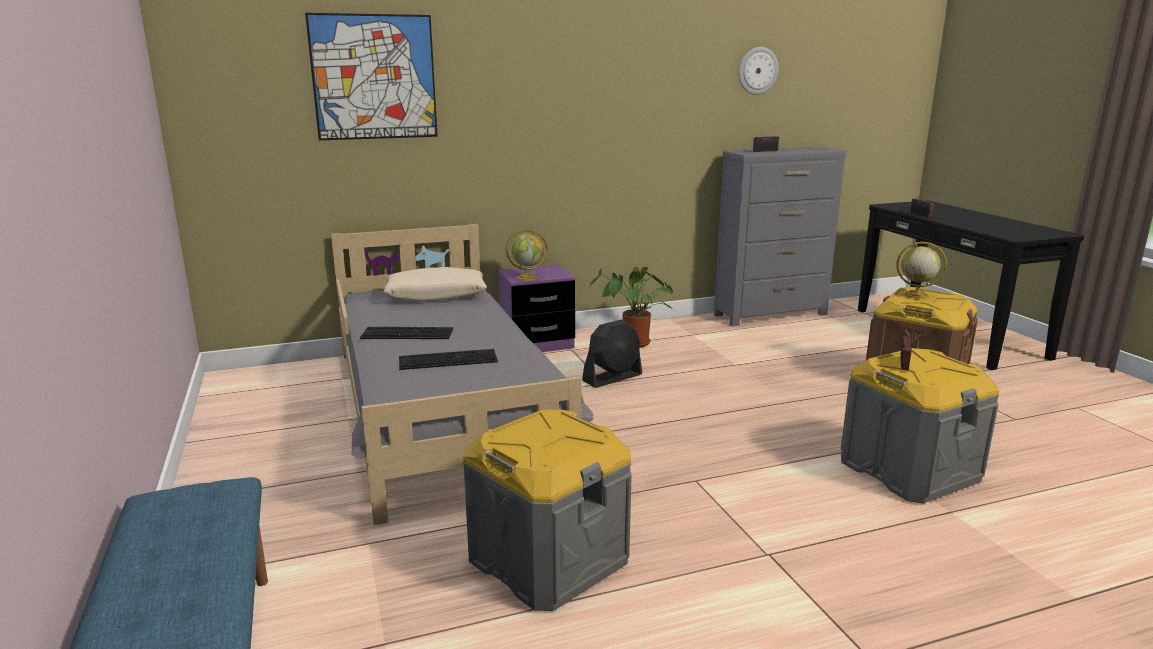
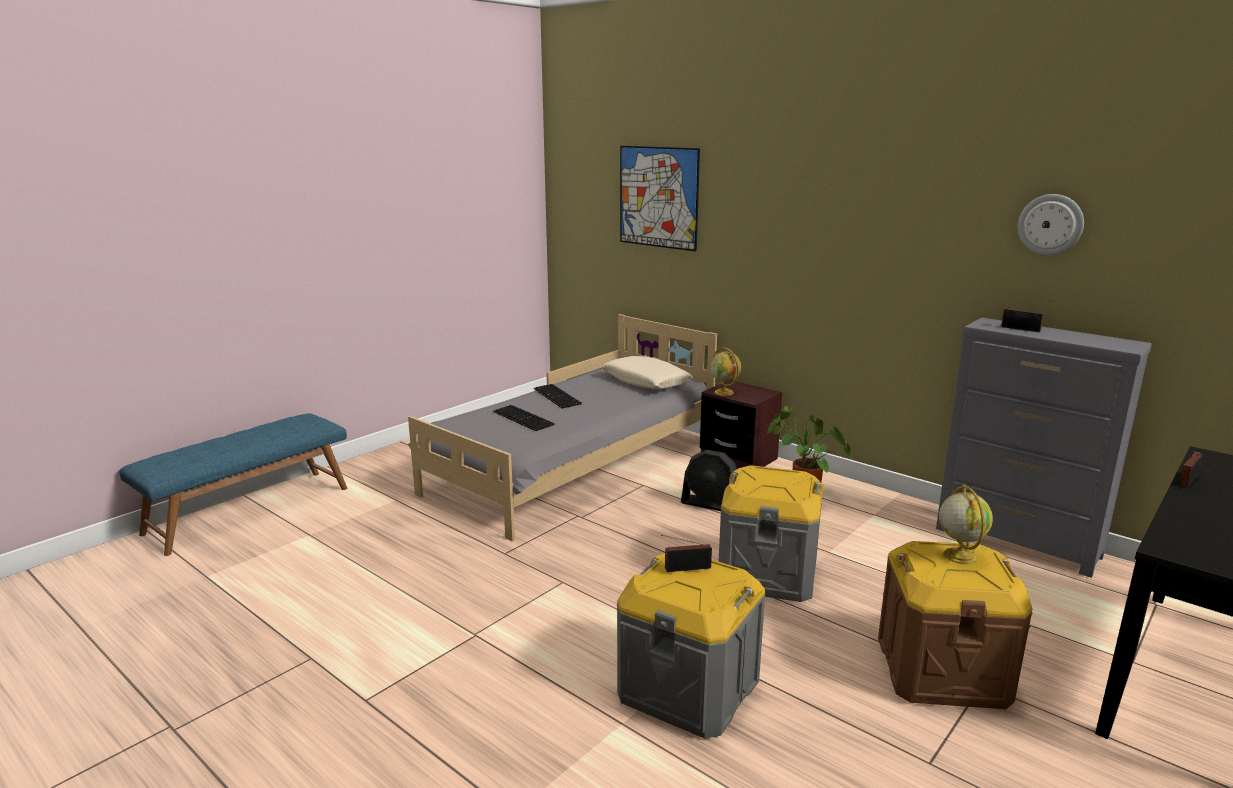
camera: 60 degrees right, 0 degrees up
grey storage box [463,409,632,611] -> grey storage box moved to [719,465,823,602]
purple nightstand [498,264,575,352] -> brown nightstand [700,381,782,469]

